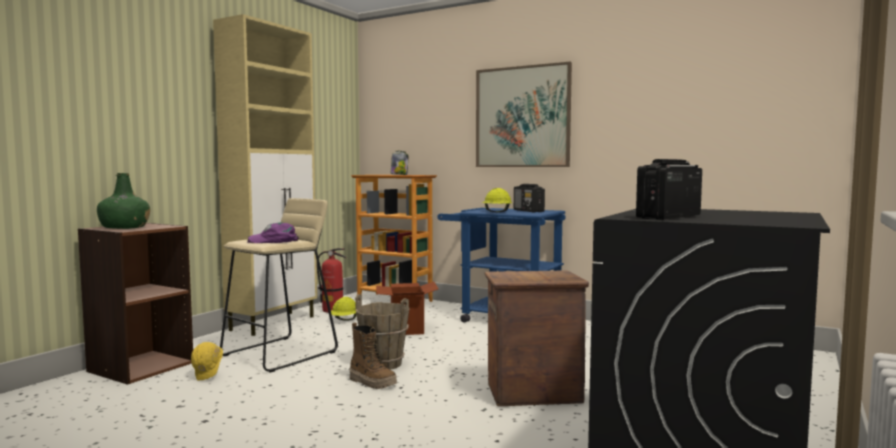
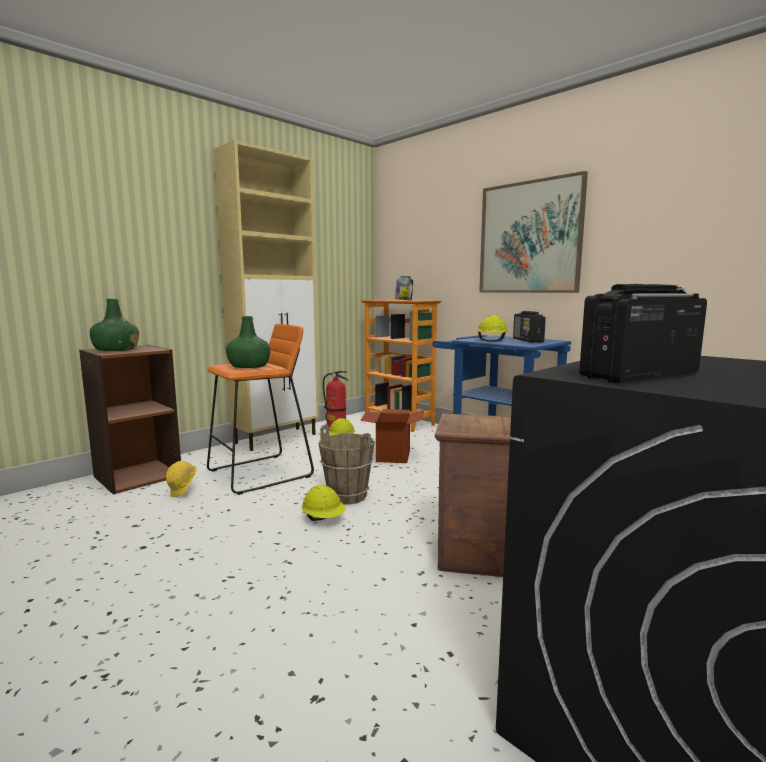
camera: 15 degrees right, 5 degrees up
beige stool [220,198,338,372] -> orange stool [207,324,314,495]
purple cap [247,223,299,243] -> green bottle [226,316,270,368]
boot [350,322,397,389] -> yellow hard hat [302,485,345,521]

